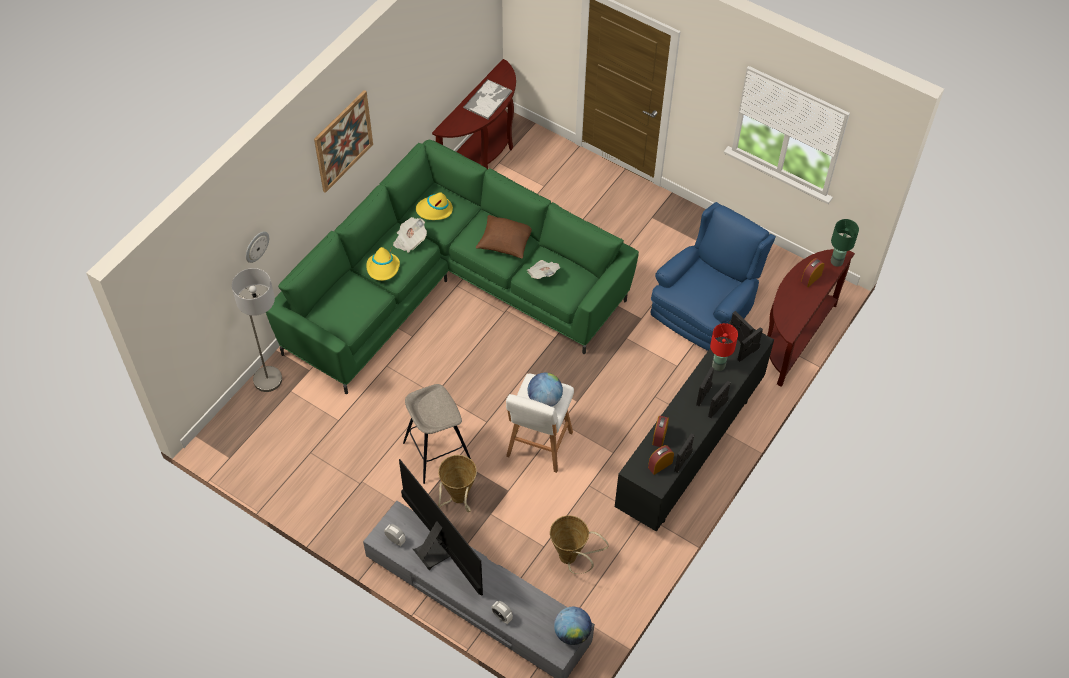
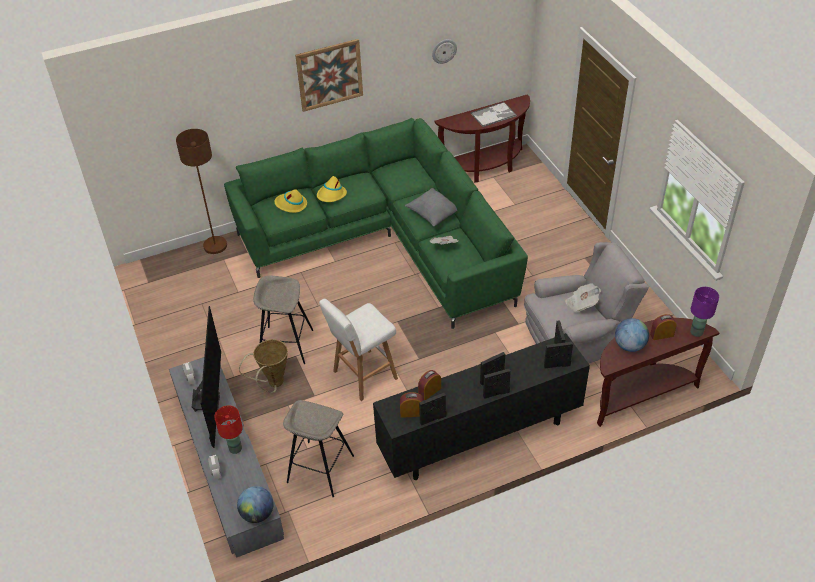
camera: 35 degrees right, 10 degrees down
grey floor lamp [232,268,282,392] -> brown floor lamp [176,129,227,254]
wall clock [246,232,269,263] -> wall clock moved to [432,39,457,64]
newspaper [393,217,427,253] -> newspaper moved to [565,283,601,312]
yellow hat [416,192,453,220] -> yellow hat moved to [274,189,307,213]
brown pillow [476,215,532,259] -> grey pillow [405,188,457,226]
globe [528,373,563,407] -> globe moved to [615,318,649,352]
basket [550,515,609,574] -> grey stool [283,400,354,497]
blue armchair [651,202,776,351] -> grey armchair [524,242,649,363]
red table lamp [710,323,738,371] -> red table lamp moved to [214,405,243,454]
green table lamp [831,219,859,267] -> purple table lamp [690,287,719,337]

